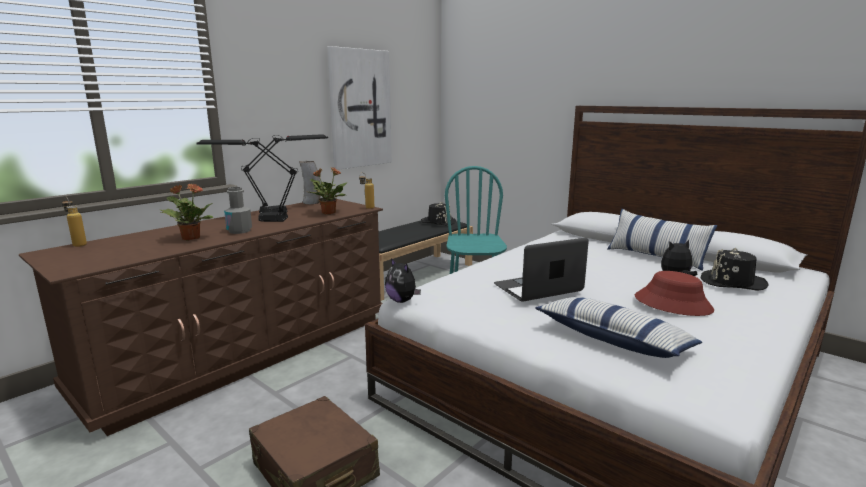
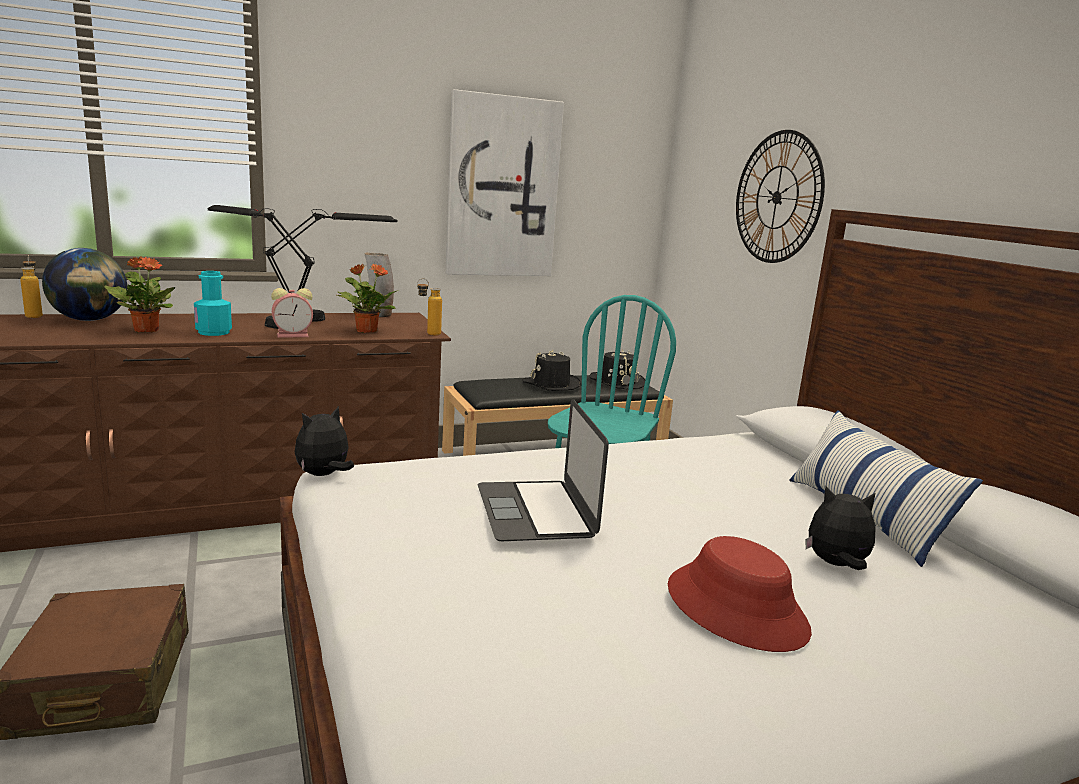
camera: 25 degrees right, 0 degrees up
grey bottle [224,187,252,234] -> turquoise bottle [194,271,232,336]
plush toy [385,258,421,303] -> plush toy turned 60 degrees clockwise [295,406,354,476]
laptop [494,238,589,301] -> laptop turned 105 degrees counterclockwise [478,399,609,541]
pillow [535,297,702,358] -> none
black hat [701,248,769,291] -> black hat moved to [522,349,582,391]
none -> globe [42,248,127,321]
none -> alarm clock [271,288,313,338]
none -> wall clock [736,130,825,263]

